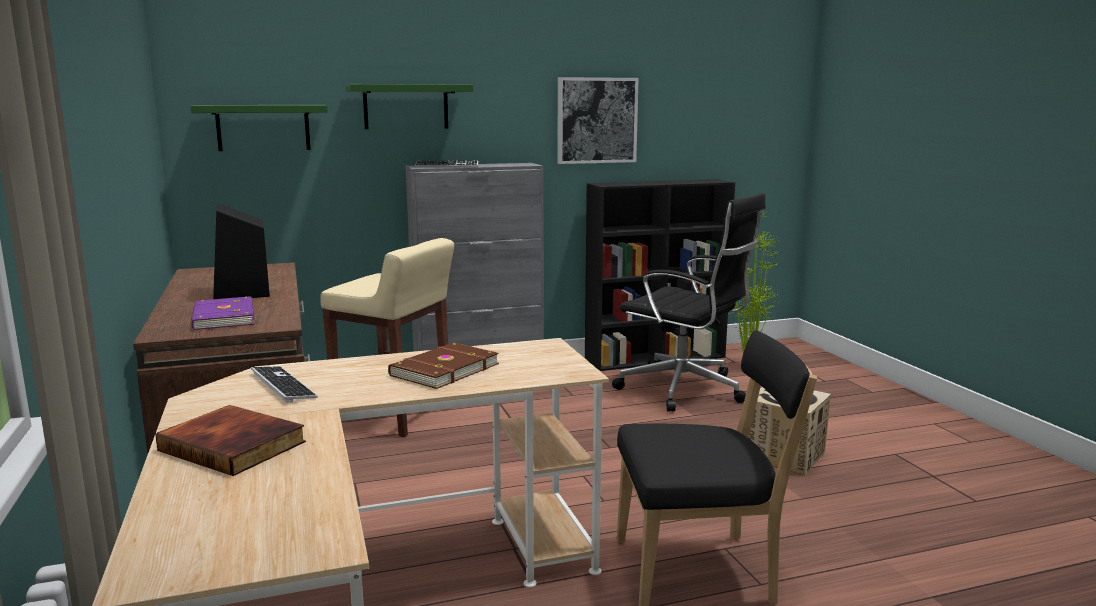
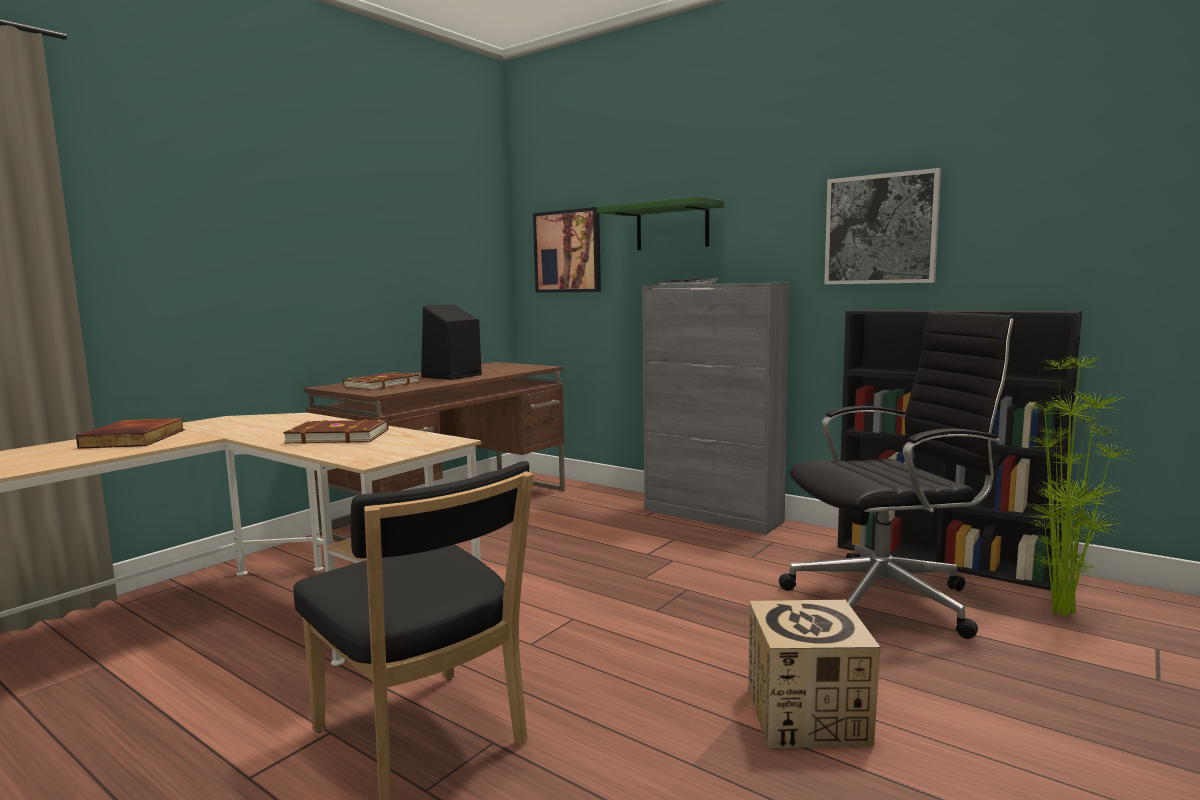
camera: 55 degrees right, 5 degrees down
green shelf [191,105,328,151] -> picture [533,207,601,293]
purple book [191,297,254,330] -> brown book [343,372,420,390]
keyboard [251,366,318,402] -> none
beige stool [320,238,454,437] -> none
black office chair [612,193,766,411] -> black office chair turned 105 degrees counterclockwise [779,312,1015,639]

